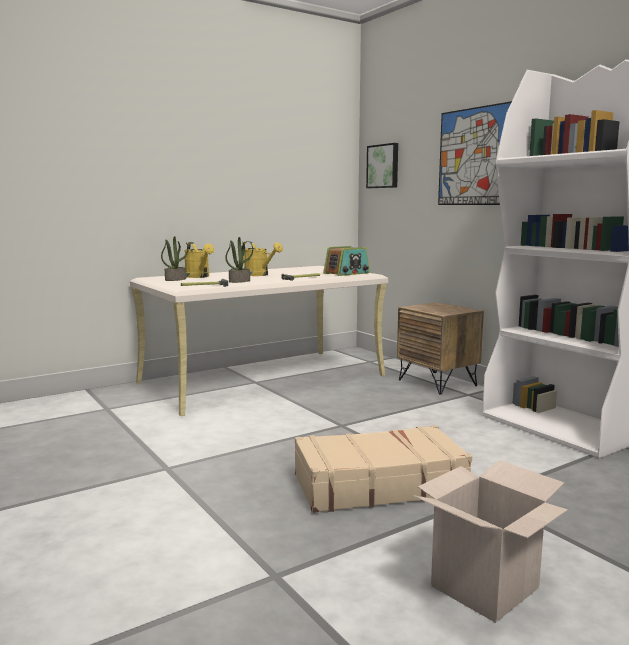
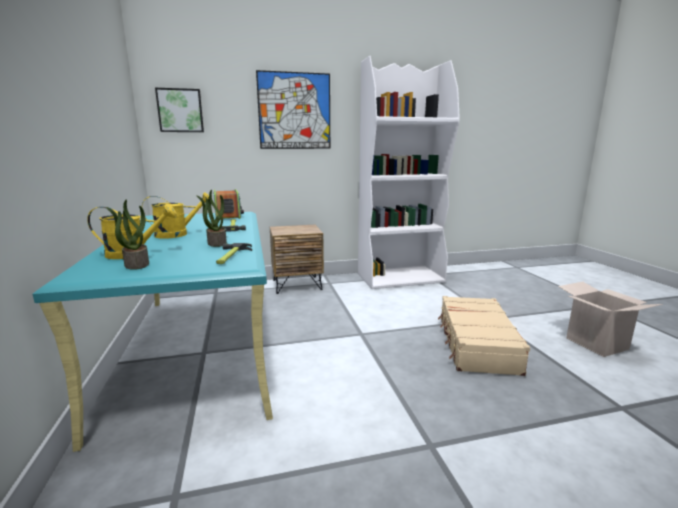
camera: 70 degrees left, 5 degrees up
beige desk [130,266,388,416] -> turquoise desk [33,212,273,452]

